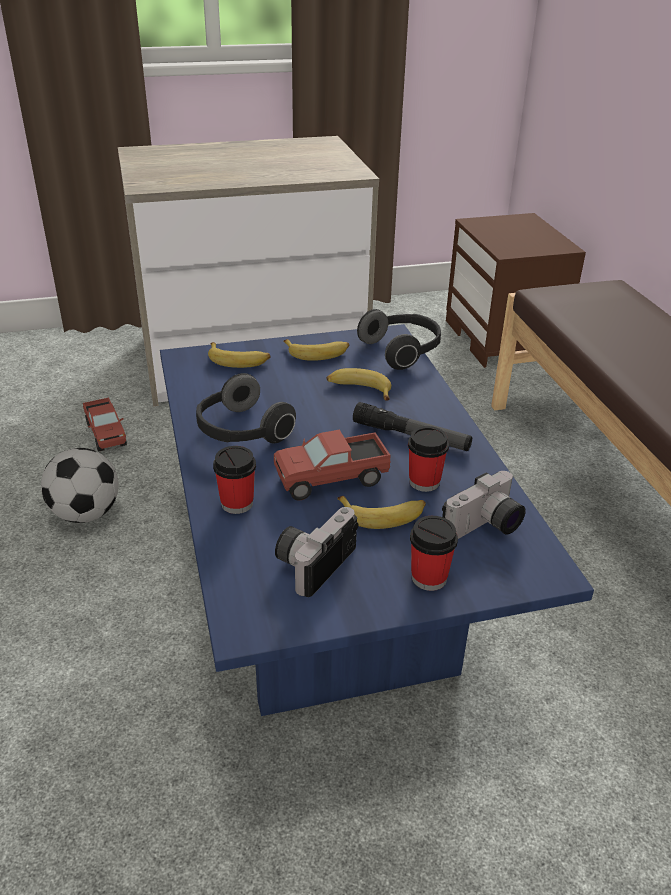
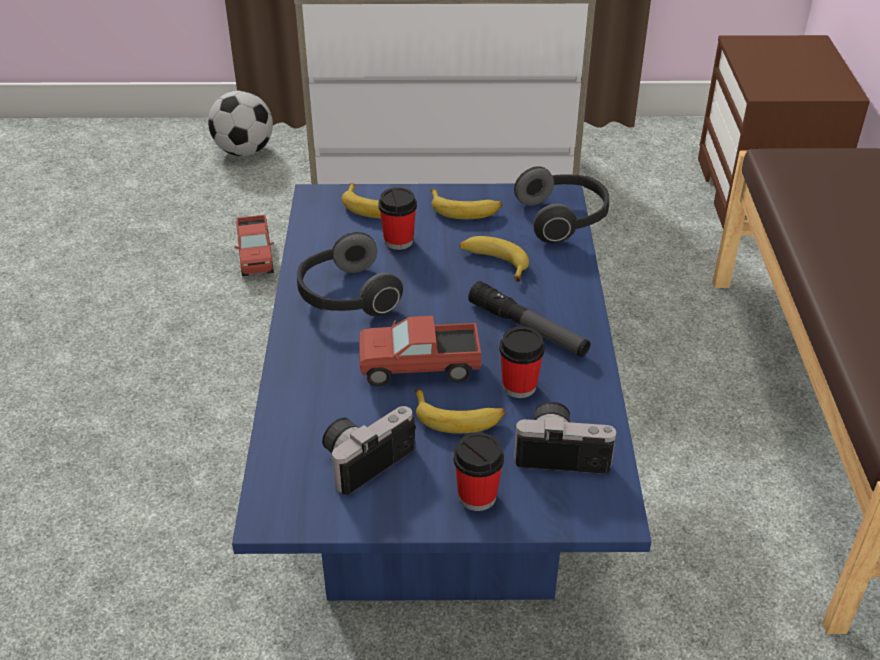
camera: 15 degrees right, 5 degrees up
football [41,448,119,523] -> football moved to [208,90,273,156]
cup [213,446,256,514] -> cup moved to [378,187,417,250]
camera [442,471,526,539] -> camera turned 150 degrees counterclockwise [514,402,617,474]

